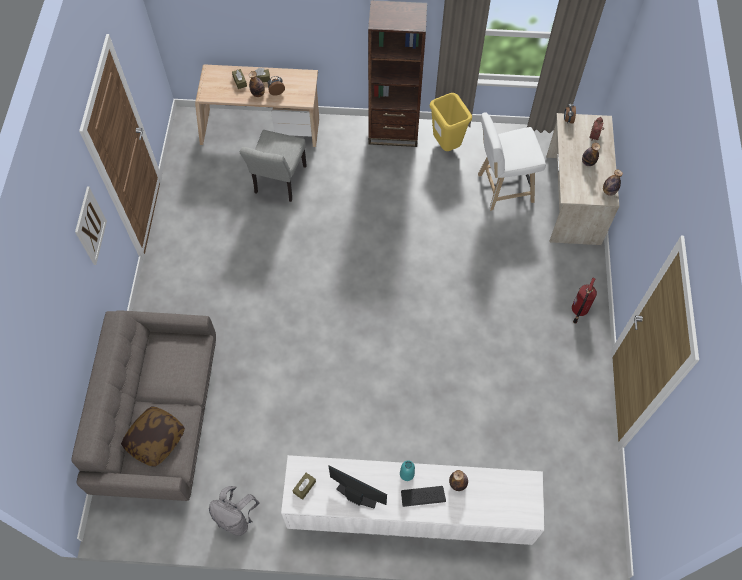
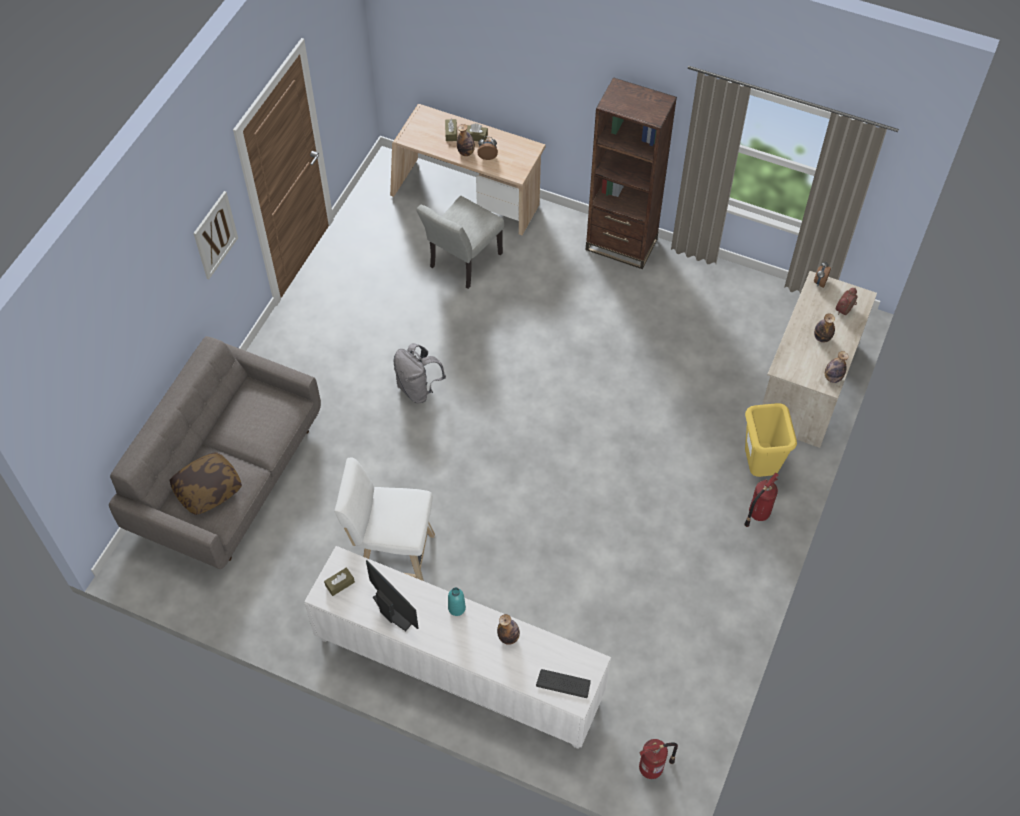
camera: 20 degrees right, 5 degrees down
grey backpack [209,486,260,536] -> grey backpack moved to [393,343,446,403]
keyboard [401,486,446,507] -> keyboard moved to [536,669,591,698]
yellow trash can [430,93,472,151] -> yellow trash can moved to [745,403,797,477]
white stool [478,112,546,211] -> white stool moved to [335,457,435,581]
none -> fire extinguisher [639,739,678,779]

